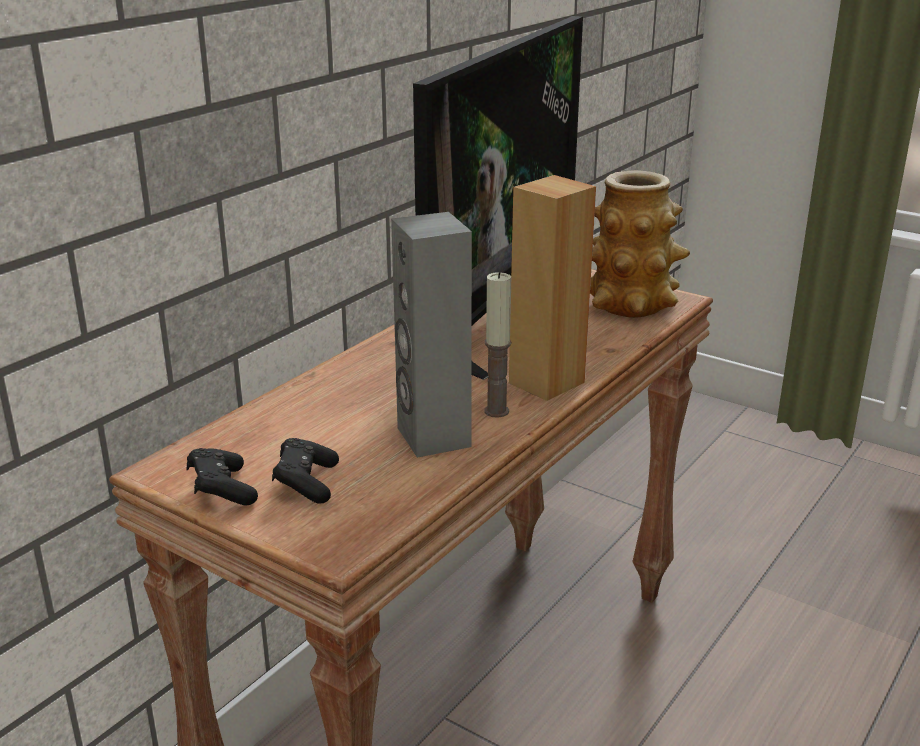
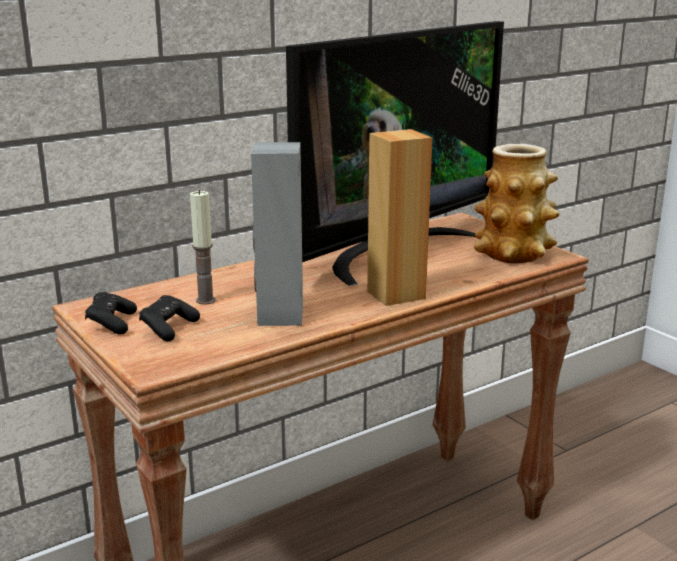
camera: 20 degrees right, 5 degrees down
candle [484,272,511,418] -> candle moved to [190,190,216,305]

